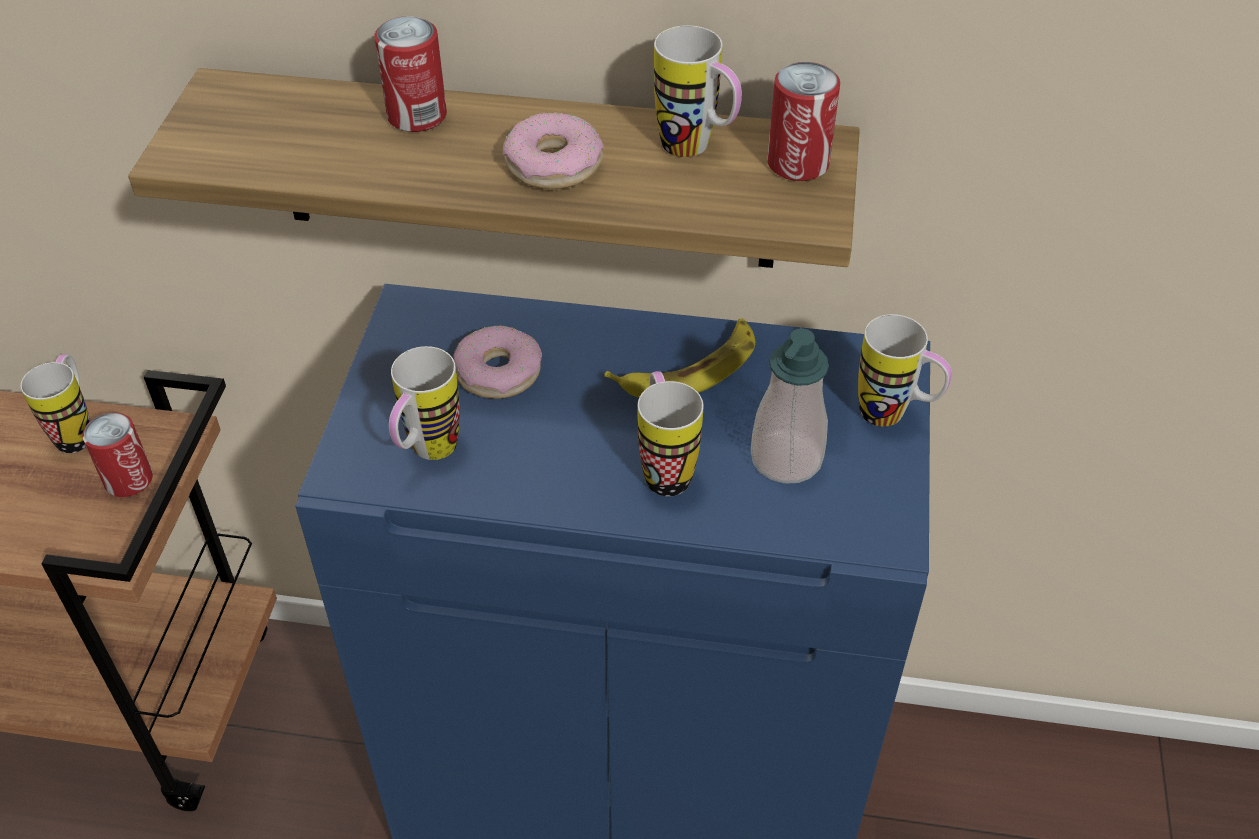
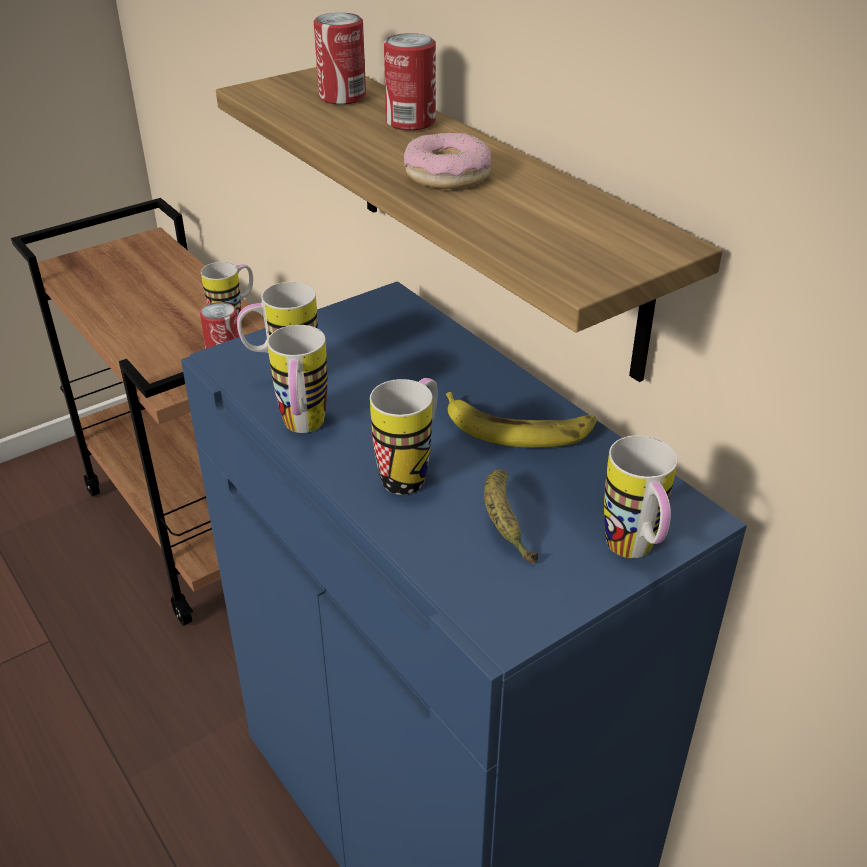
camera: 45 degrees right, 10 degrees down
donut [453,325,542,399] -> none
mug [654,25,742,157] -> mug moved to [267,325,328,433]
soap dispenser [751,329,829,484] -> banana [484,469,538,564]
can [767,62,840,181] -> can moved to [314,12,366,105]

